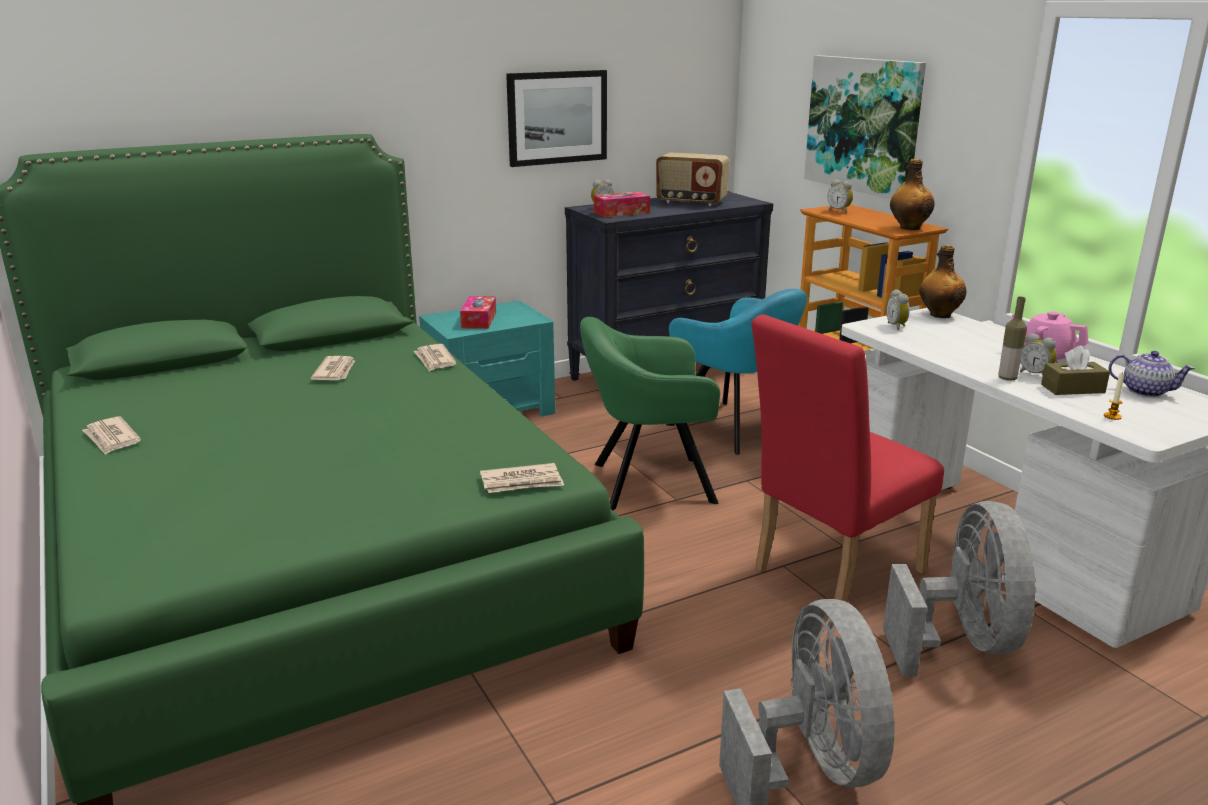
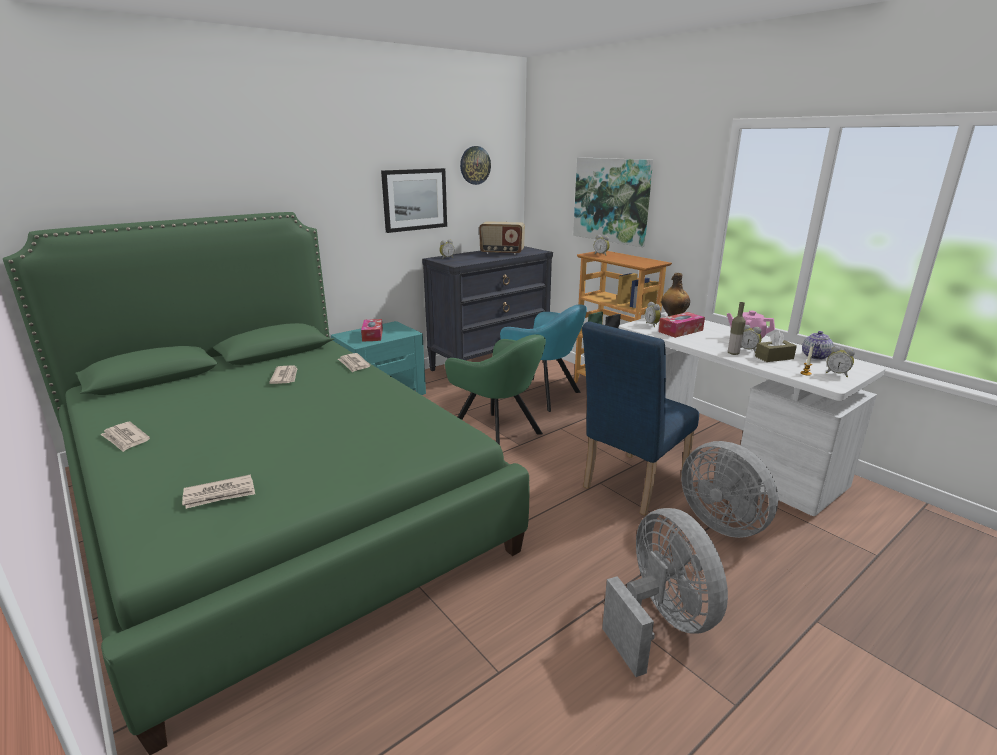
camera: 10 degrees left, 0 degrees up
newspaper [480,463,564,493] -> newspaper moved to [182,474,255,509]
green armchair [580,317,720,510] -> green armchair turned 120 degrees counterclockwise [445,335,546,445]
tissue box [594,192,650,217] -> tissue box moved to [658,312,705,338]
red chair [751,315,944,602] -> blue chair [582,321,699,516]
grey fan [883,501,1036,676] -> grey fan turned 150 degrees clockwise [681,441,778,538]
bottle [890,159,934,230] -> none
teapot [1109,351,1195,397] -> teapot turned 105 degrees clockwise [802,331,833,360]
none -> wall clock [460,146,491,185]
none -> alarm clock [826,346,855,377]

